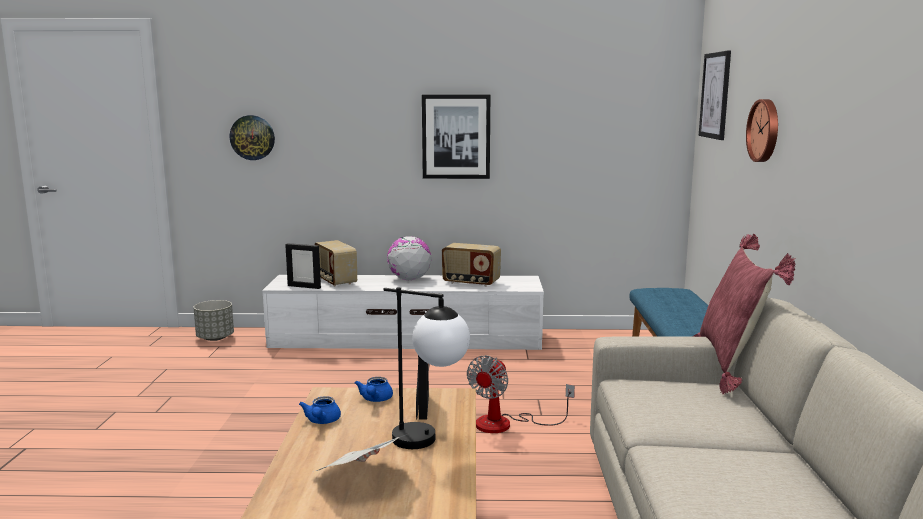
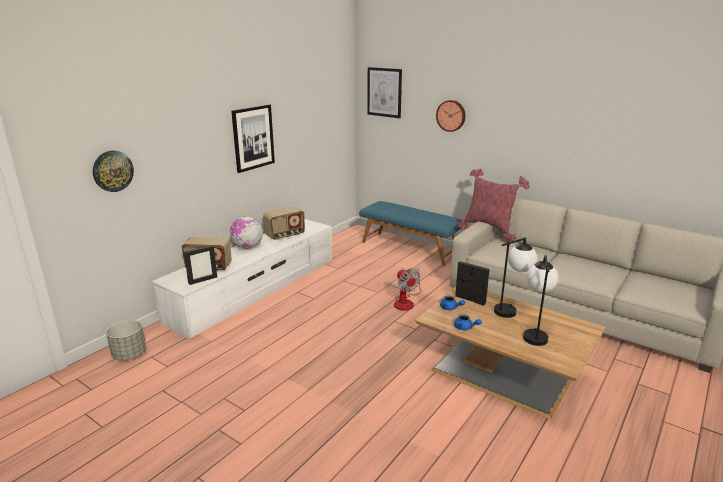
camera: 55 degrees left, 10 degrees up
newspaper [313,434,407,472] -> table lamp [523,255,558,346]

